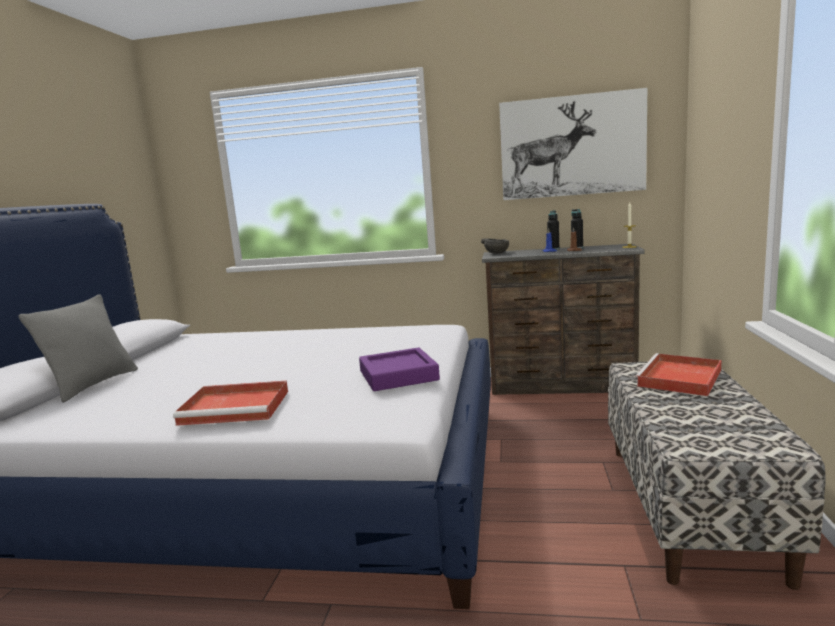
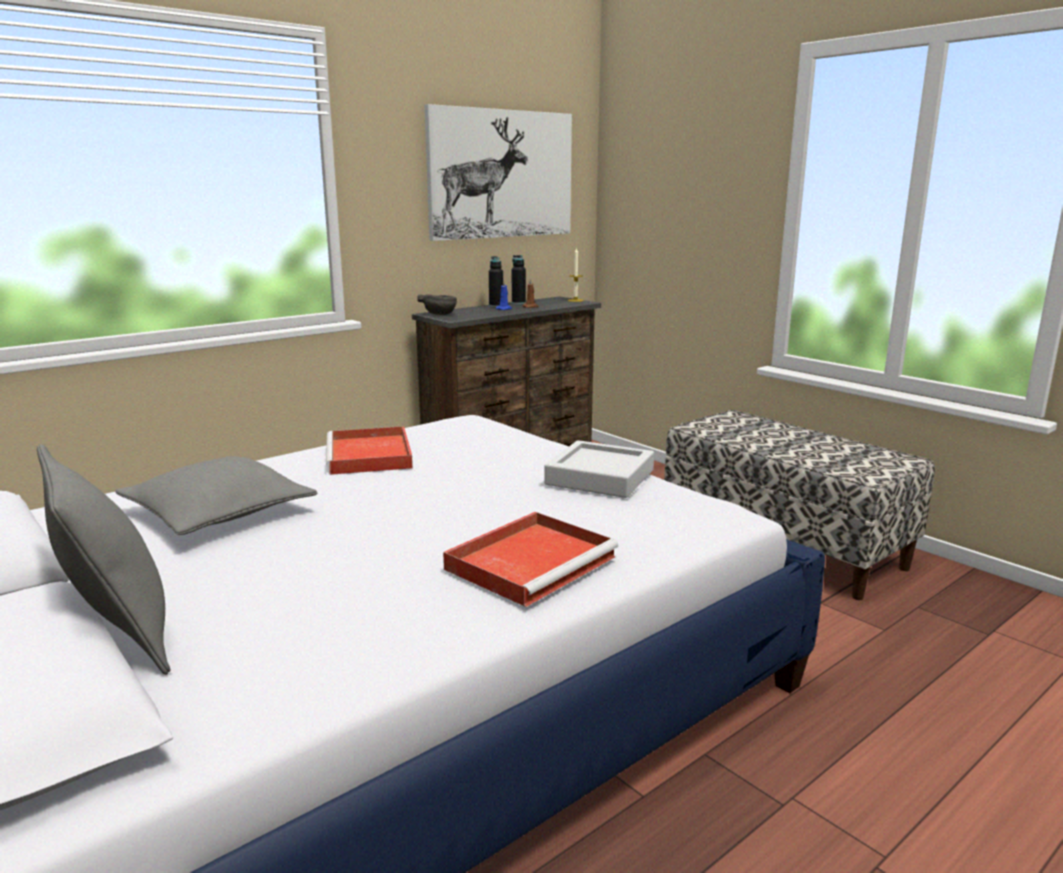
camera: 50 degrees left, 5 degrees up
purple tray [359,347,440,391] -> grey tray [544,440,654,498]
red tray [634,353,722,396] -> red tray moved to [326,426,413,475]
none -> grey pillow [115,456,317,535]

